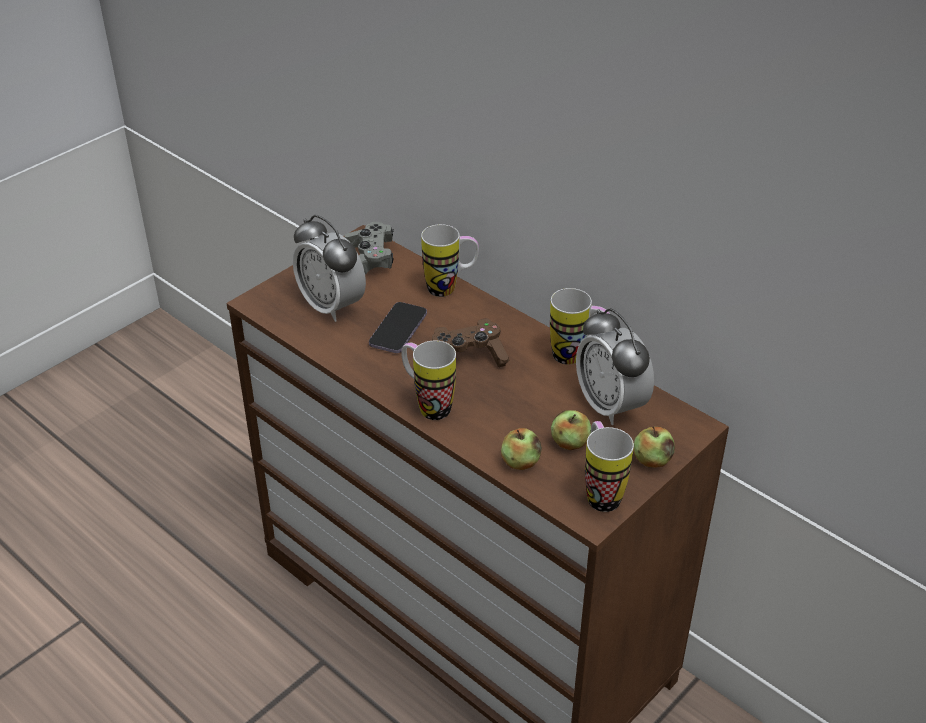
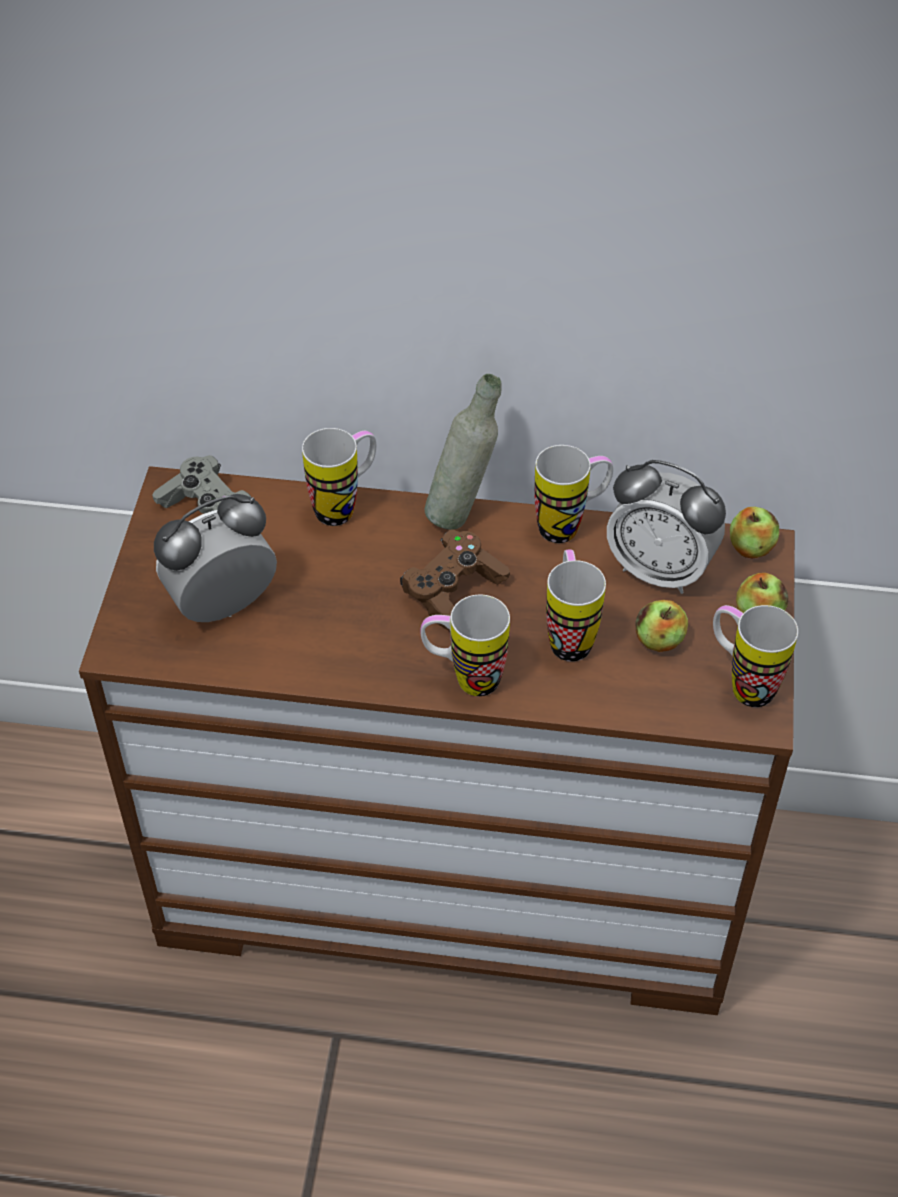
camera: 35 degrees left, 10 degrees up
alarm clock [293,215,366,322] -> alarm clock turned 135 degrees clockwise [154,494,277,622]
phone [369,302,427,353] -> none
apple [501,428,542,470] -> apple moved to [730,507,779,559]
none -> grey bottle [425,374,502,530]
none -> mug [546,549,606,662]

